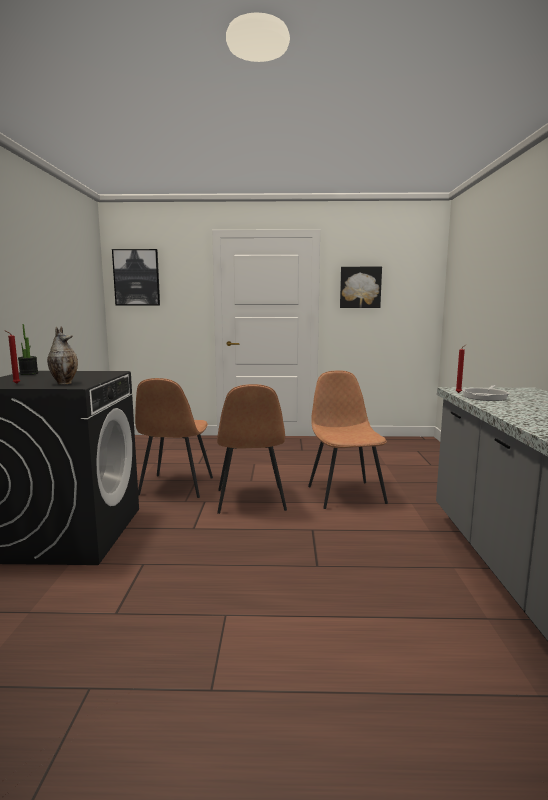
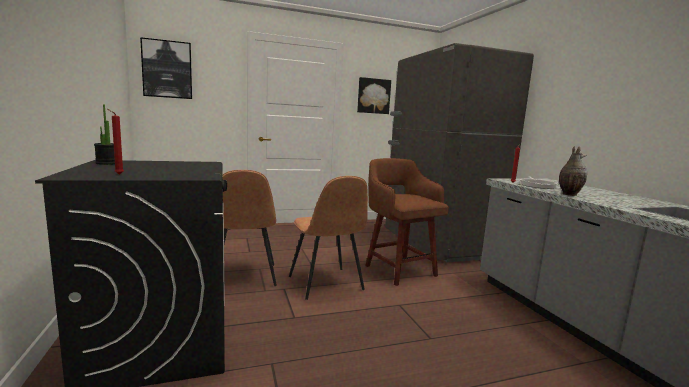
camera: 20 degrees left, 0 degrees up
vase [47,327,78,384] -> vase moved to [559,146,587,196]
brown chair [308,370,388,509] -> brown stool [365,158,449,286]
none -> grey fridge [385,43,534,262]

